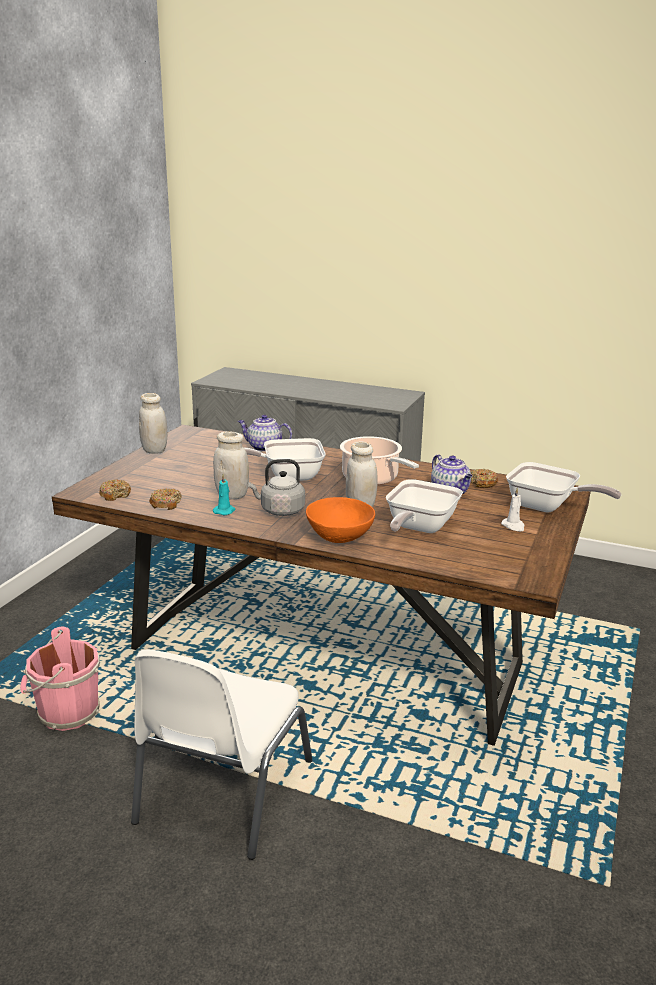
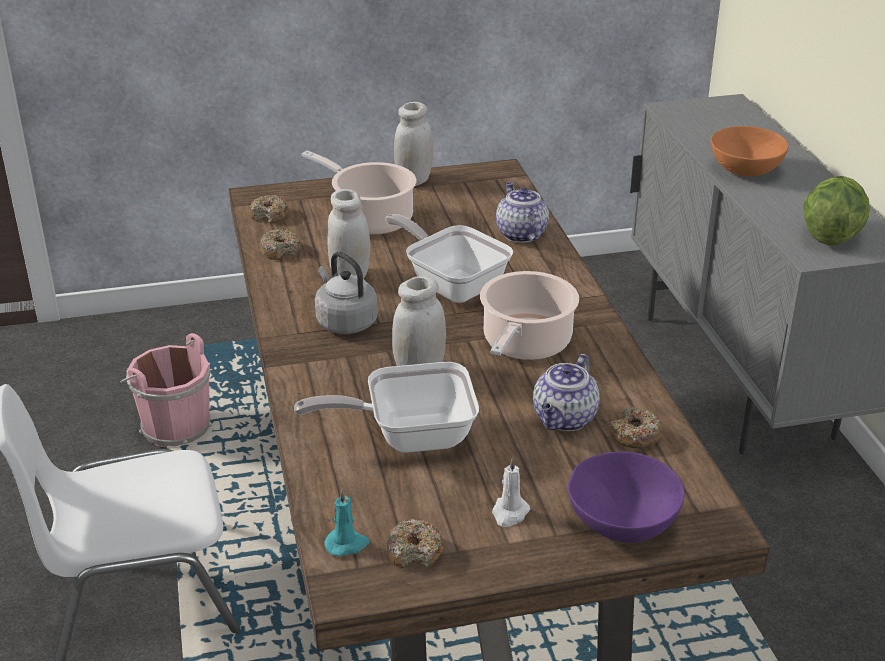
camera: 55 degrees right, 10 degrees up
turquoise candle [213,474,235,515] -> turquoise candle moved to [324,489,370,556]
orange bowl [306,497,375,543] -> orange bowl moved to [710,126,788,177]
frying pan [506,462,622,512] -> purple bowl [568,451,684,543]
none -> cooking pot [302,151,416,235]
none -> donut [386,519,443,568]
none -> lettuce [803,176,870,245]

